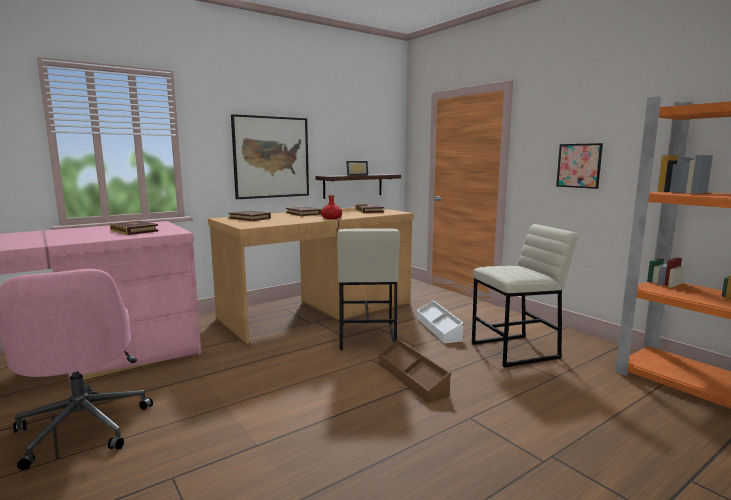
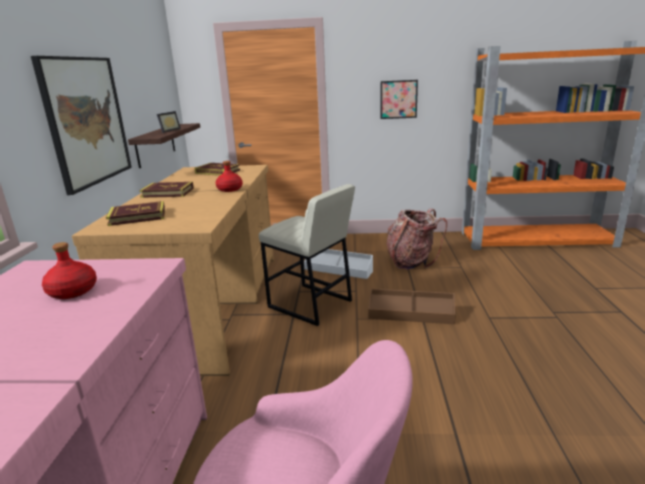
camera: 50 degrees left, 10 degrees up
book [110,220,158,235] -> red bottle [42,242,97,299]
beige chair [472,224,578,367] -> backpack [387,209,447,269]

